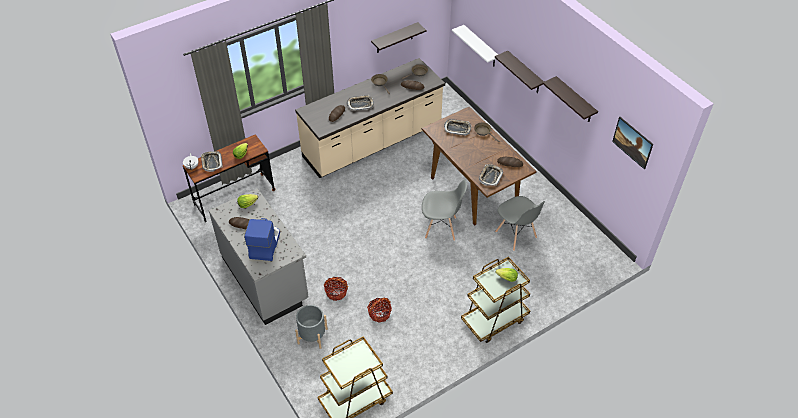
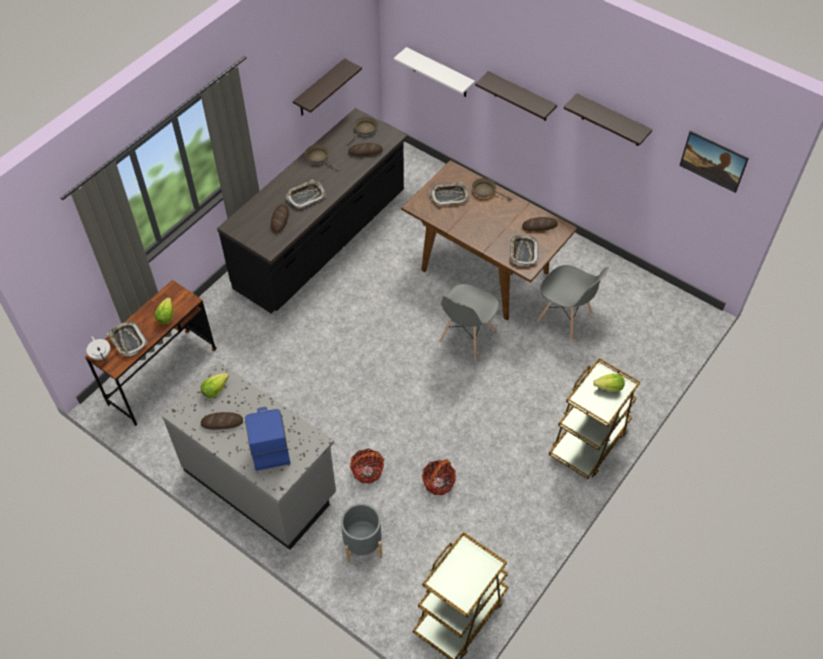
camera: 20 degrees left, 5 degrees up
beige counter [295,58,445,178] -> black counter [217,108,407,313]
grey chair [422,180,467,241] -> grey chair turned 135 degrees clockwise [439,284,499,359]

